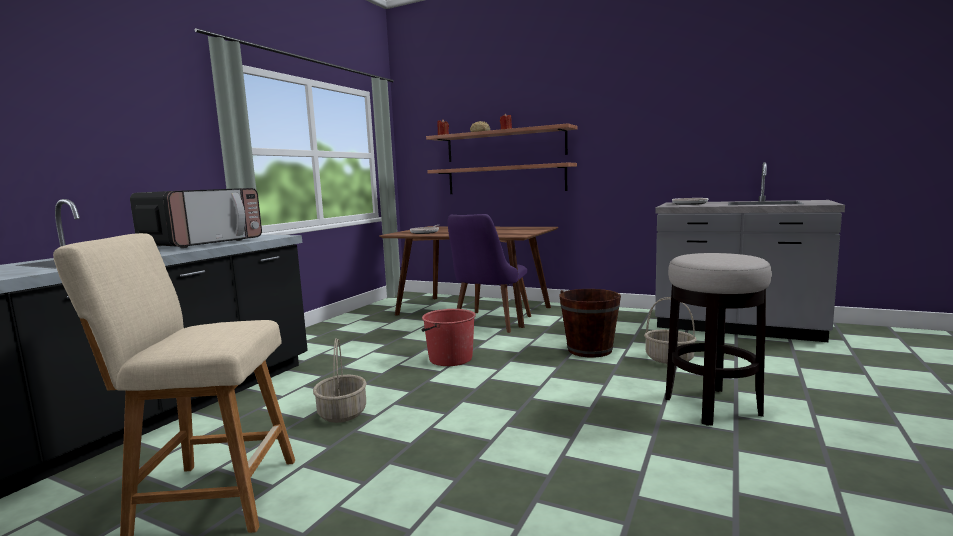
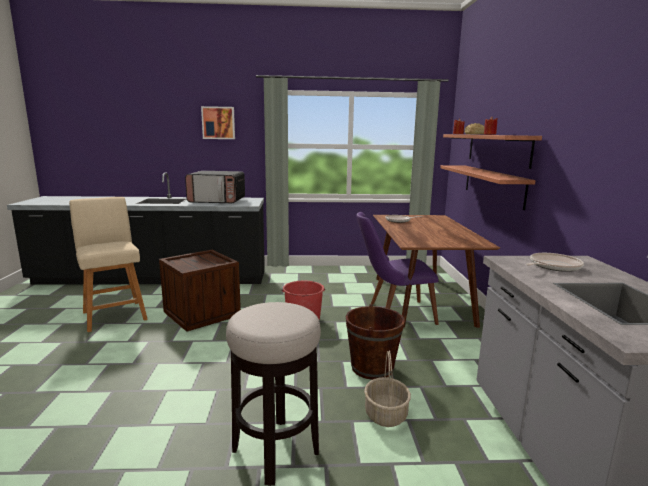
camera: 60 degrees right, 5 degrees up
basket [313,338,367,423] -> crate [159,250,241,332]
none -> picture [201,106,235,139]

